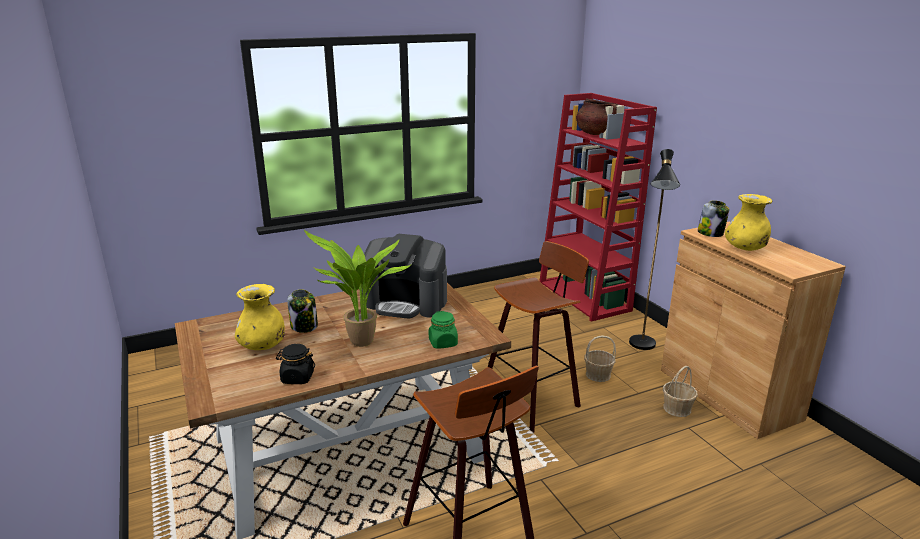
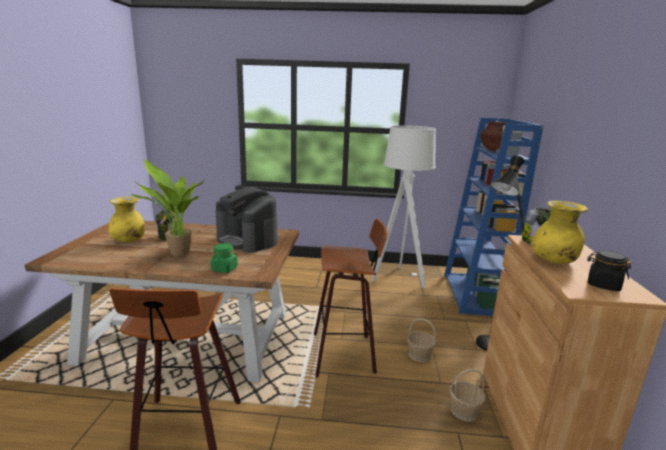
camera: 30 degrees right, 5 degrees down
black jar [276,344,315,384] -> black jar moved to [587,250,632,291]
red bookcase [540,93,657,322] -> blue bookcase [444,118,544,316]
none -> white floor lamp [372,125,436,288]

